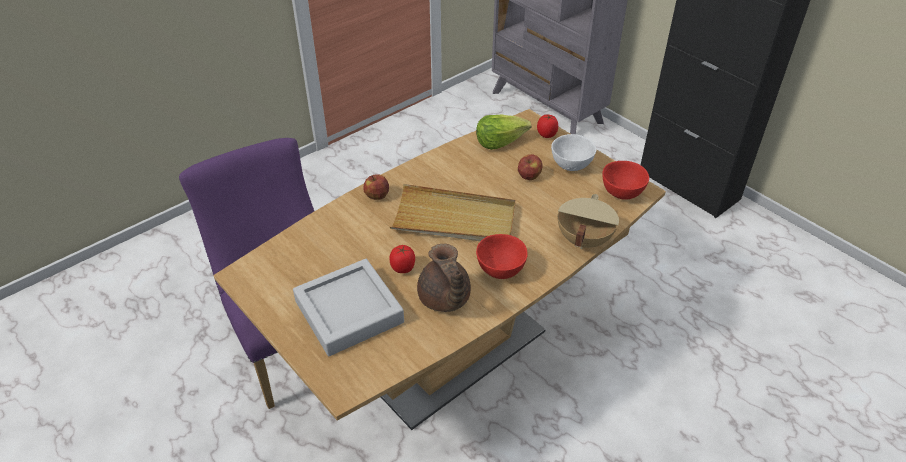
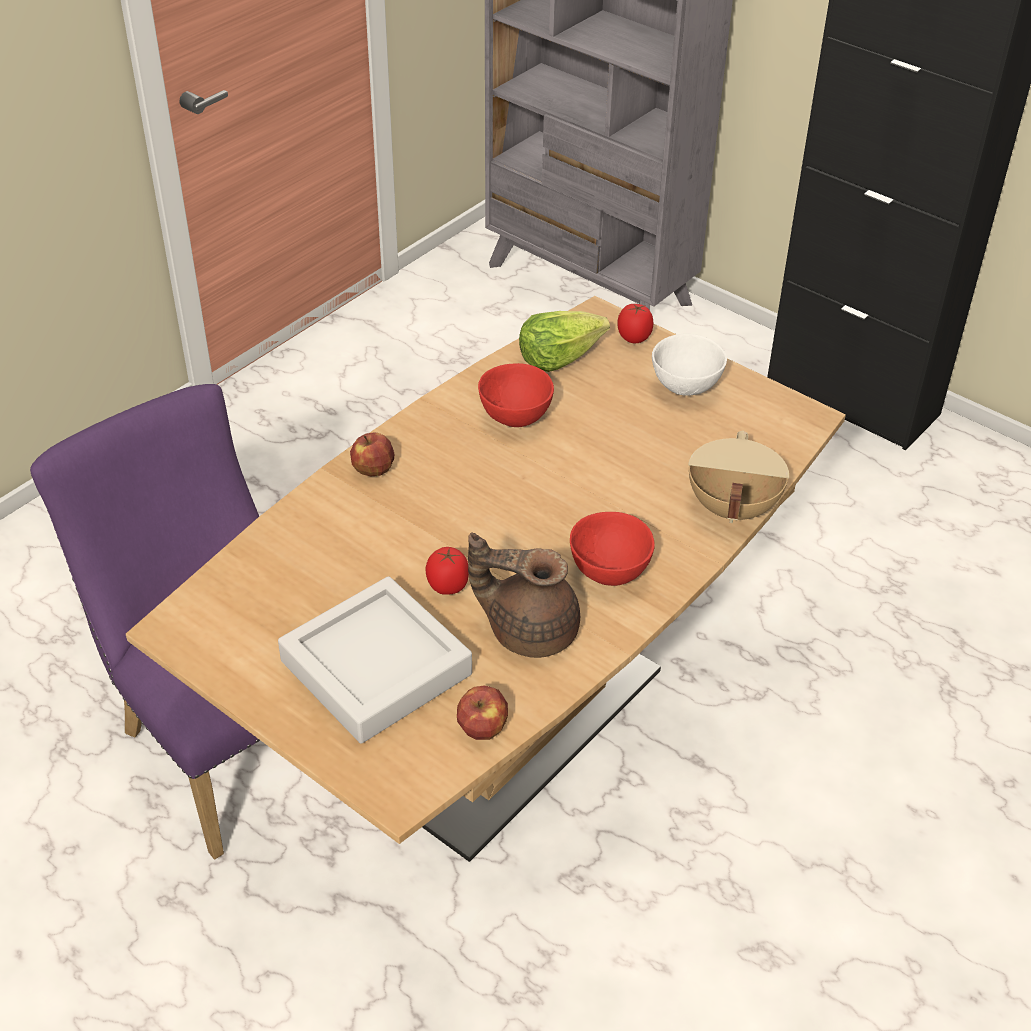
camera: 10 degrees left, 0 degrees up
beige tray [390,184,516,241] -> none
brown teapot [417,244,471,312] -> brown teapot turned 135 degrees clockwise [468,533,580,658]
apple [518,154,543,180] -> apple moved to [457,686,508,740]
red bowl [603,161,649,200] -> red bowl moved to [478,363,554,427]

